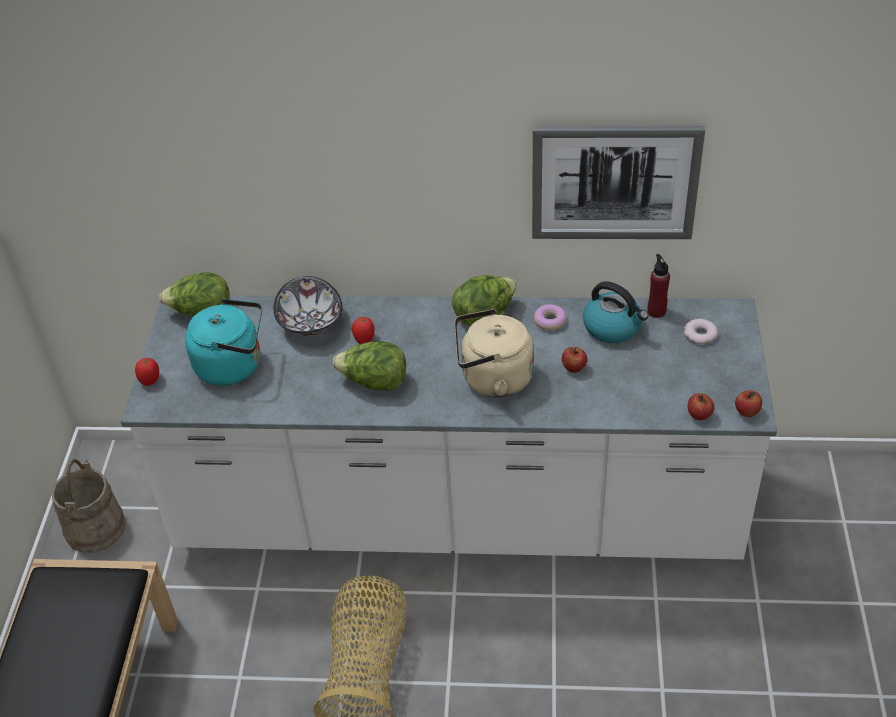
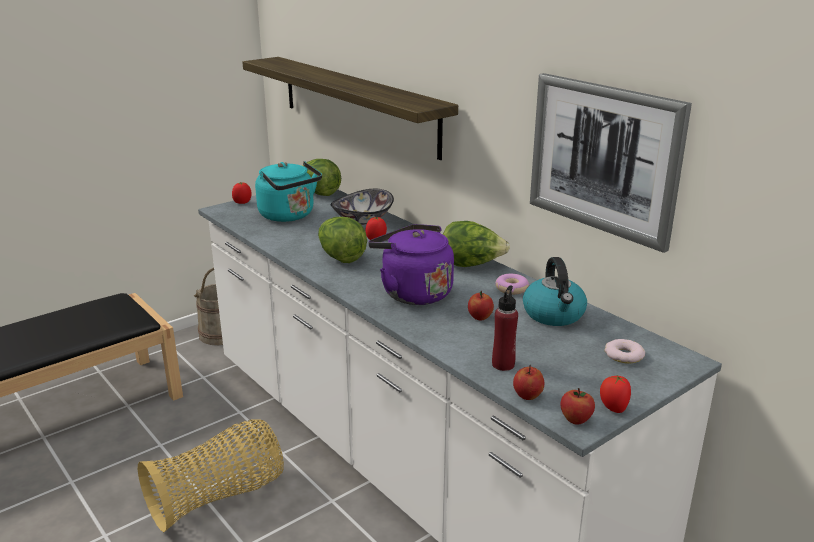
camera: 45 degrees right, 20 degrees down
beige kettle [454,309,534,398] -> purple kettle [368,224,454,305]
red bottle [647,254,670,318] -> red bottle moved to [492,285,518,371]
none -> shelf [242,57,458,160]
none -> tomato [600,375,631,413]

